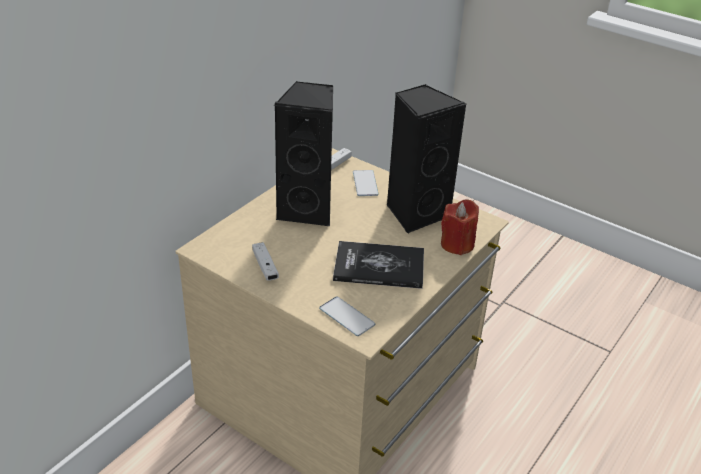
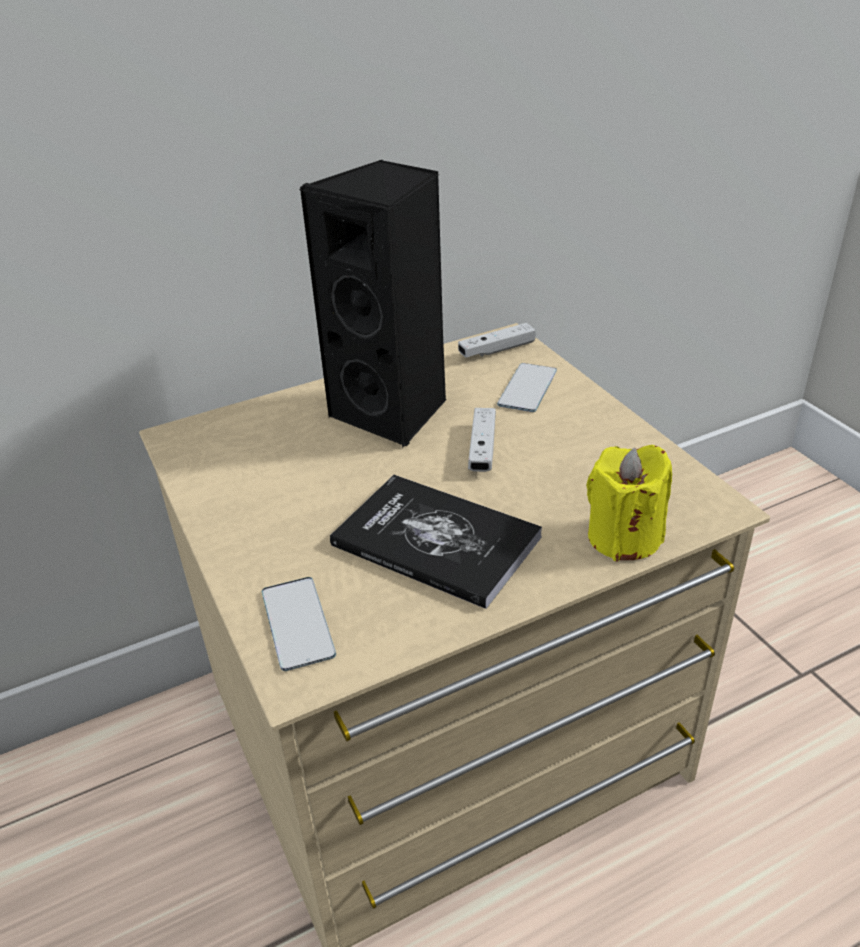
camera: 30 degrees right, 0 degrees up
white game controller [252,242,279,281] -> white game controller moved to [468,408,496,472]
black speaker [386,84,466,233] -> none
red candle [441,199,479,255] -> yellow candle [586,445,672,561]

